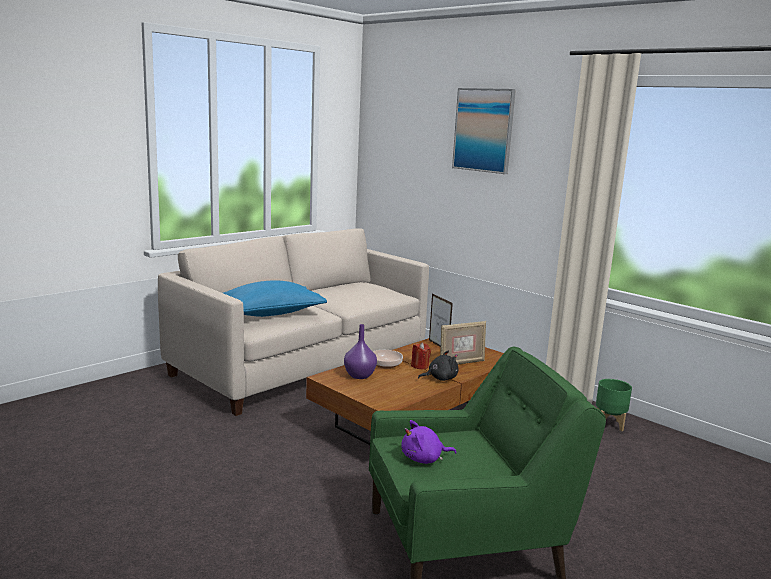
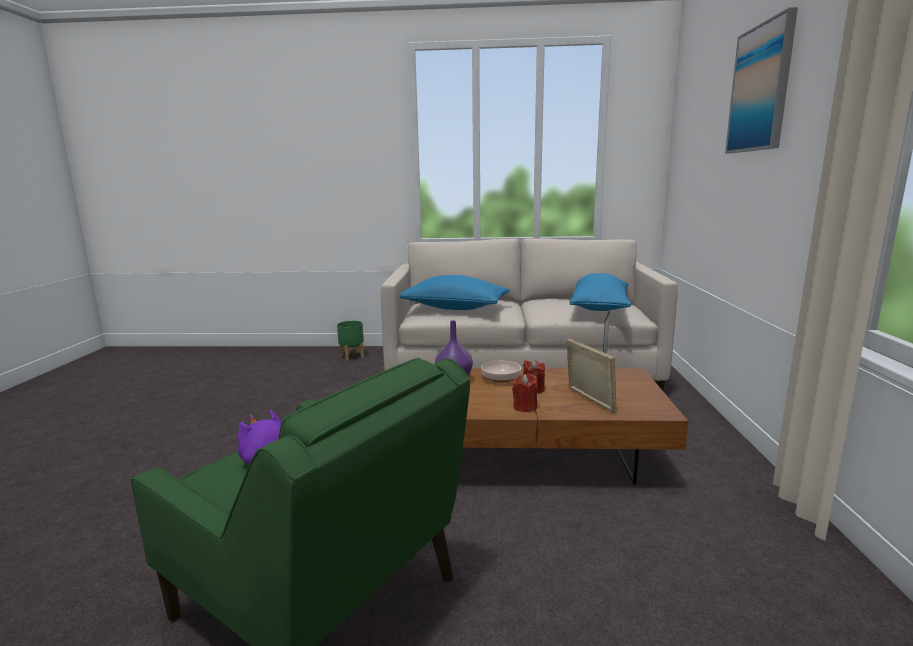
camera: 50 degrees right, 0 degrees up
black plush toy [418,351,458,381] -> red candle [512,374,537,412]
picture frame [440,321,486,364] -> picture frame turned 135 degrees counterclockwise [567,338,617,414]
green planter [596,379,632,431] -> green planter moved to [337,321,364,361]
none -> blue pillow [570,273,632,311]

